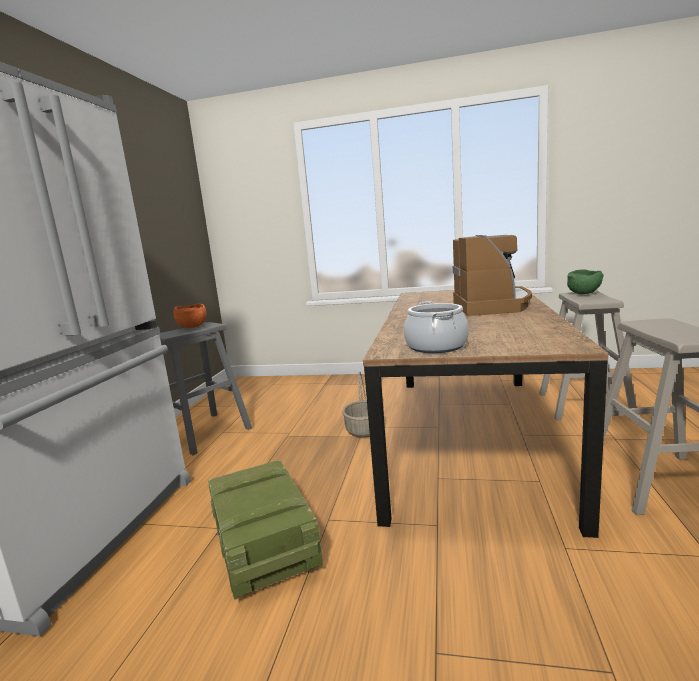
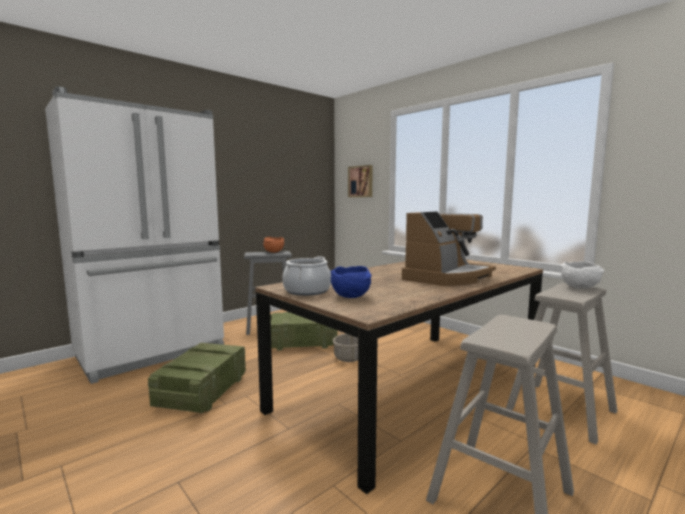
camera: 35 degrees right, 5 degrees down
green bowl [567,269,604,294] -> white bowl [560,261,605,289]
none -> crate [270,312,337,351]
none -> blue bowl [331,266,372,298]
none -> picture [348,165,373,197]

